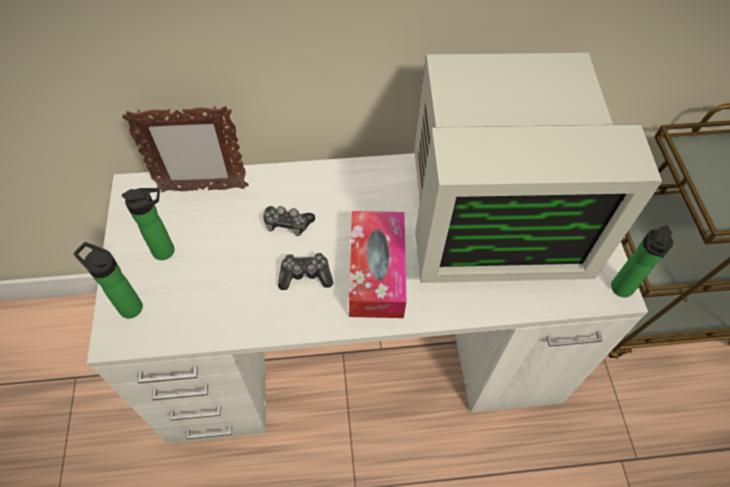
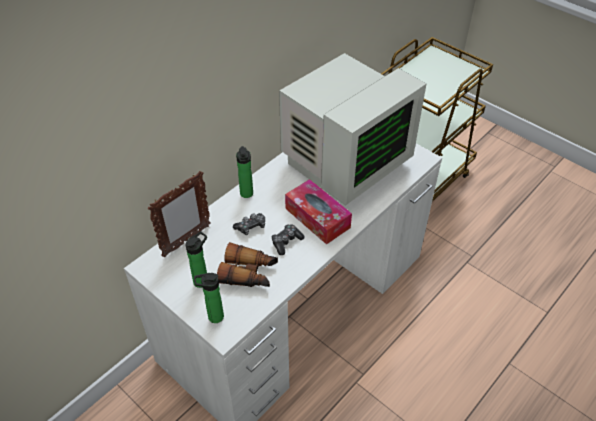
camera: 40 degrees left, 10 degrees down
bottle [611,225,673,297] -> bottle moved to [236,146,253,198]
none -> binoculars [217,242,278,287]

